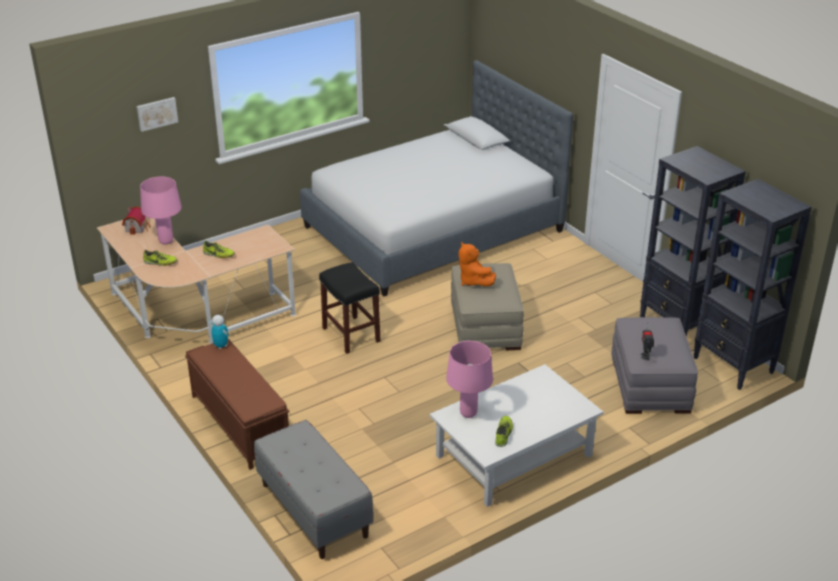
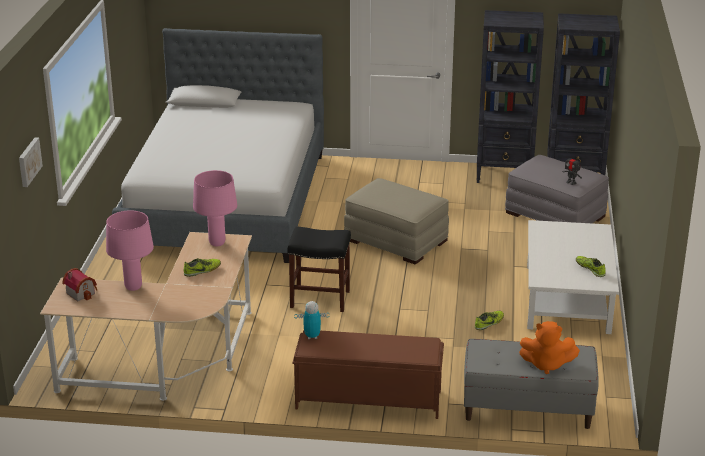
camera: 50 degrees left, 5 degrees down
shoe [143,250,177,266] -> shoe moved to [475,311,504,330]
pink table lamp [446,341,493,418] -> pink table lamp moved to [193,170,237,247]
orange plush toy [459,242,496,286] -> orange plush toy moved to [519,321,580,374]

